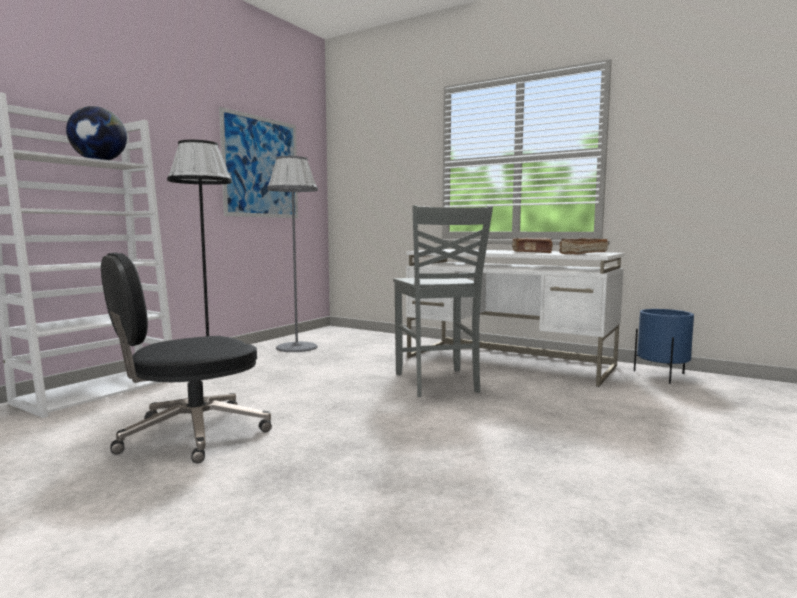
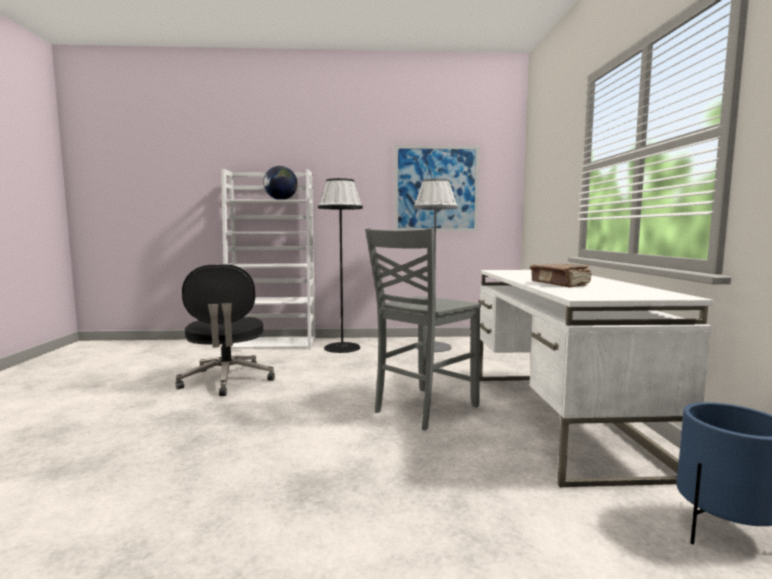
camera: 55 degrees right, 0 degrees up
black office chair [101,252,272,463] -> black office chair turned 120 degrees counterclockwise [175,264,275,396]
brown book [559,238,608,255] -> none

